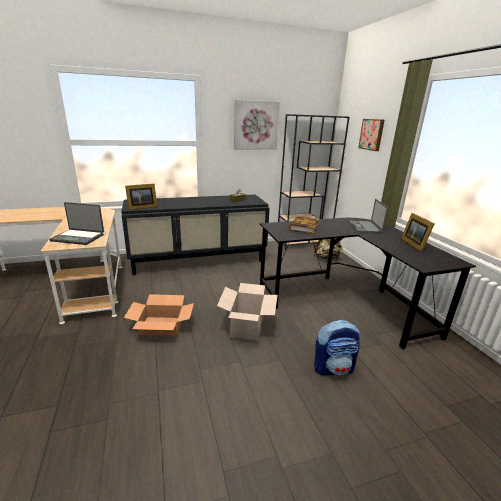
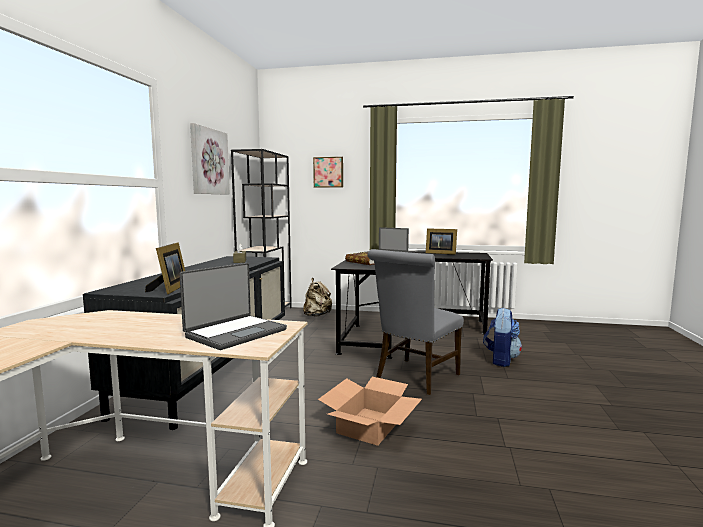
camera: 60 degrees left, 15 degrees down
cardboard box [217,283,278,341] -> grey chair [367,249,464,395]

